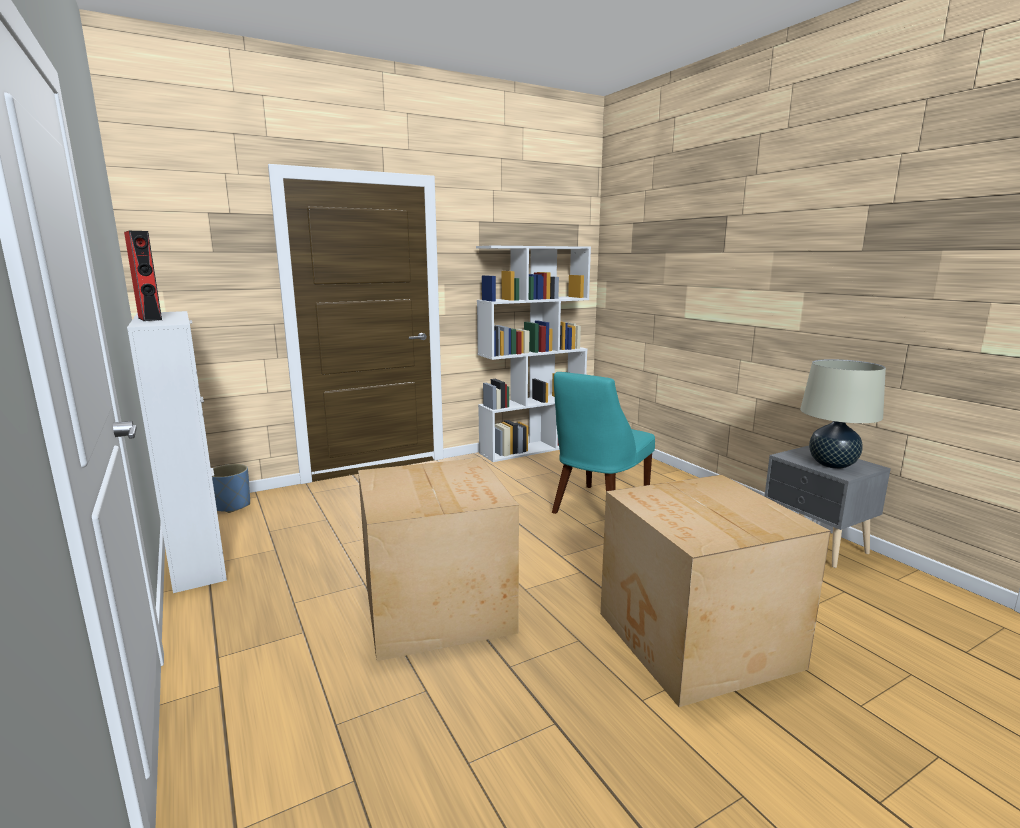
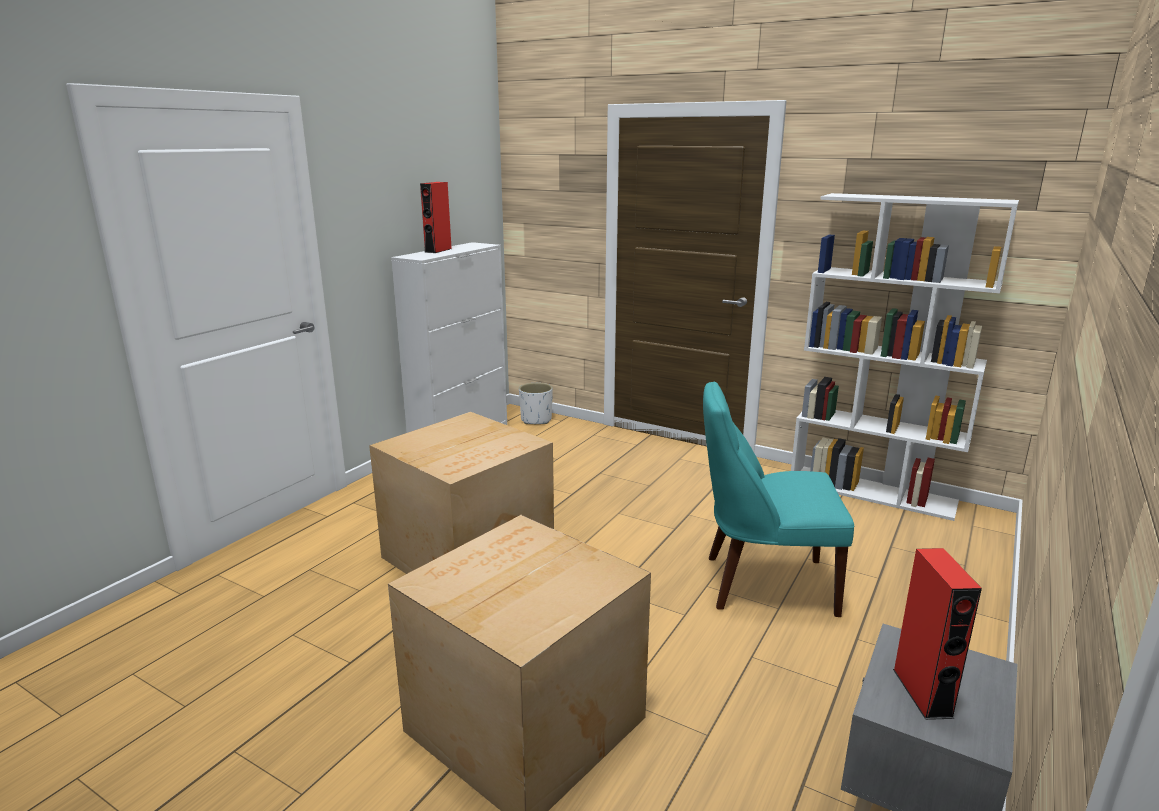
camera: 60 degrees right, 5 degrees up
blue planter [212,464,250,513] -> white planter [519,383,553,424]
beige table lamp [800,359,886,469] -> red speaker [893,548,982,720]

